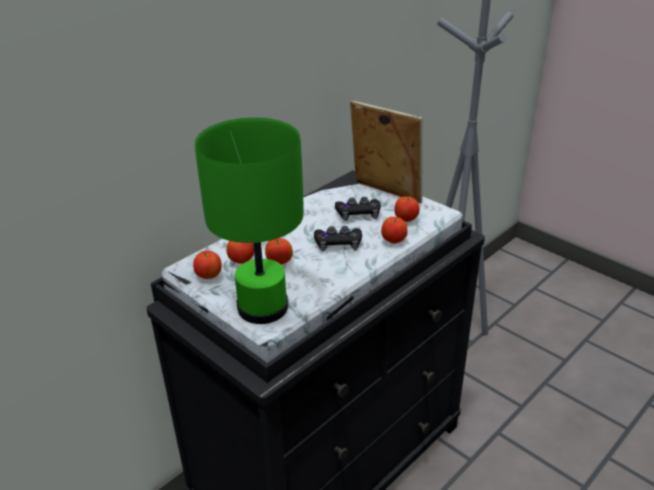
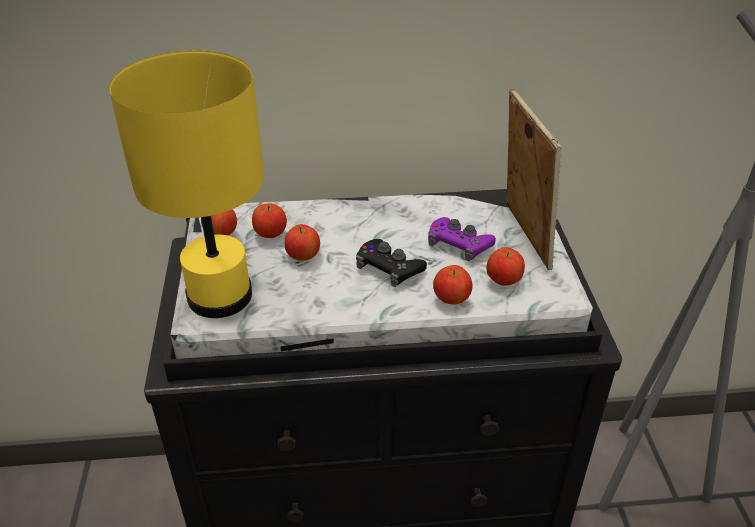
camera: 40 degrees right, 5 degrees up
green table lamp [195,118,304,324] -> yellow table lamp [109,51,264,318]
black game controller [335,197,381,221] -> purple game controller [428,217,496,261]

